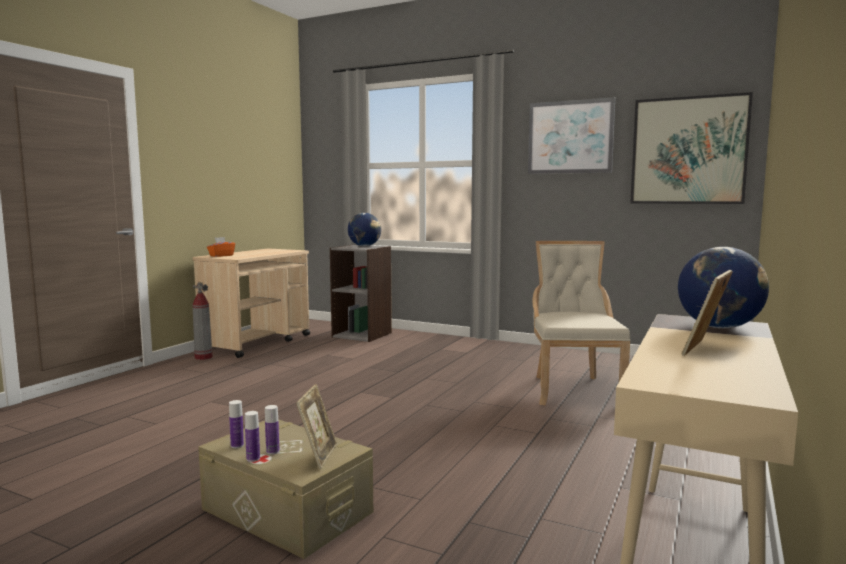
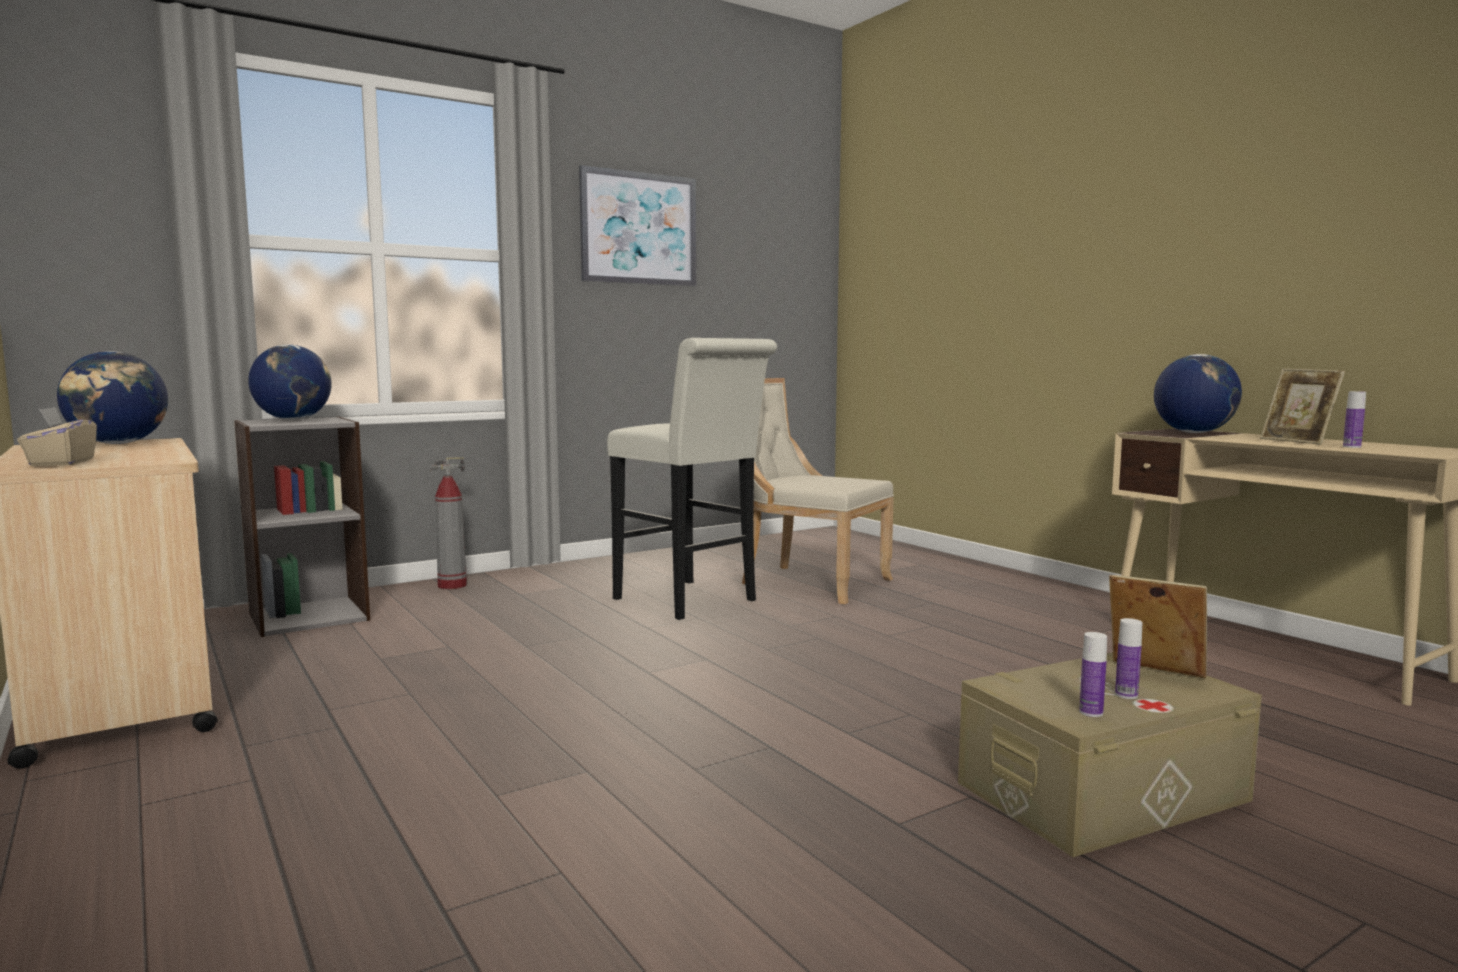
camera: 60 degrees left, 0 degrees up
fire extinguisher [192,282,212,360] -> fire extinguisher moved to [430,457,467,589]
orange tissue box [207,237,235,257] -> beige tissue box [17,407,97,466]
bottle [245,411,260,462] -> bottle moved to [1343,391,1366,448]
picture [630,92,753,204] -> none
none -> globe [57,351,168,444]
none -> white stool [607,338,777,620]

